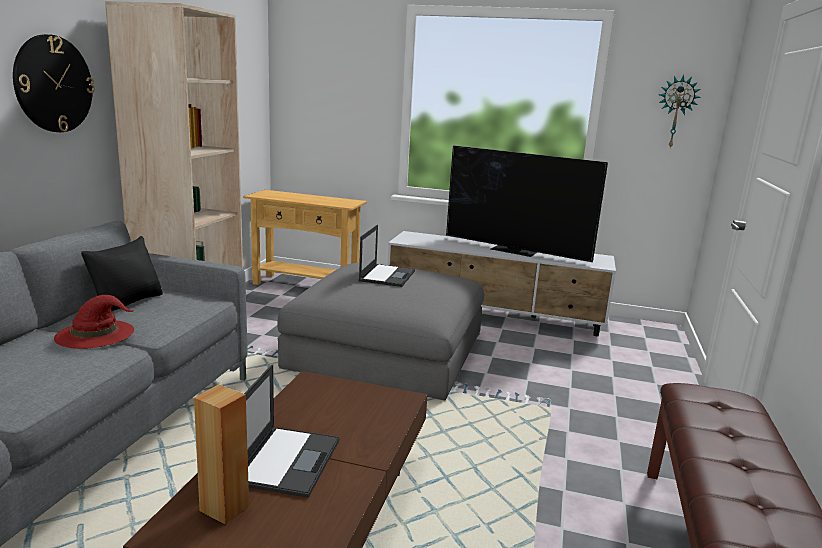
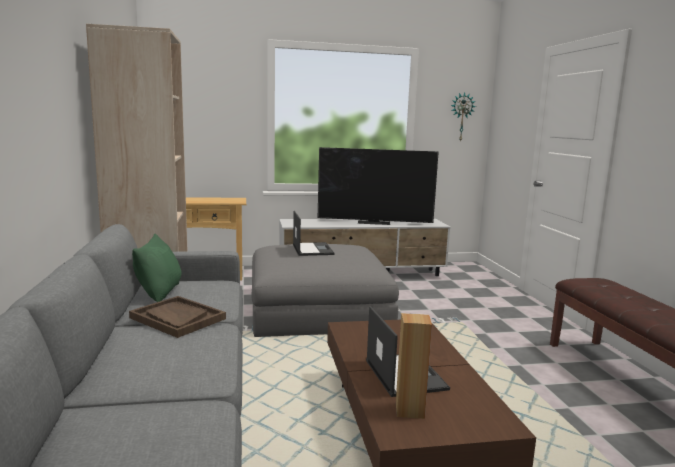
camera: 25 degrees left, 5 degrees down
wall clock [13,34,95,132] -> none
red hat [54,295,134,349] -> brown tray [129,296,226,338]
black pillow [81,236,163,311] -> green pillow [132,234,182,302]

